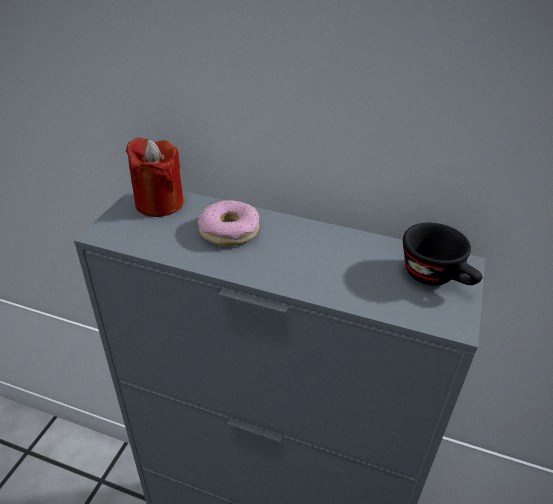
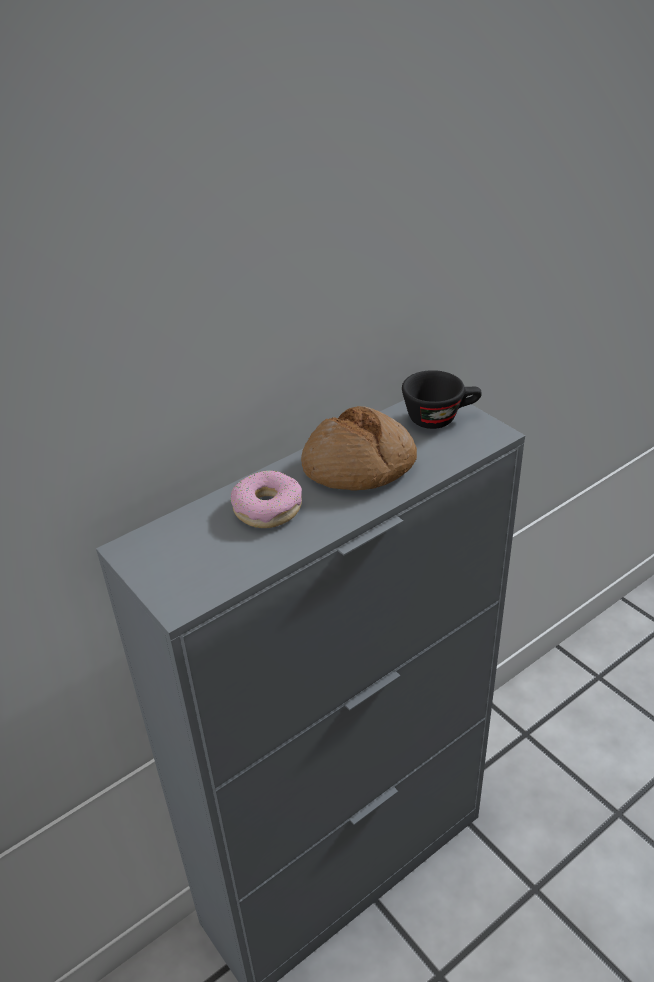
camera: 55 degrees left, 0 degrees up
red candle [126,138,184,217] -> none
none -> bread [301,406,417,490]

